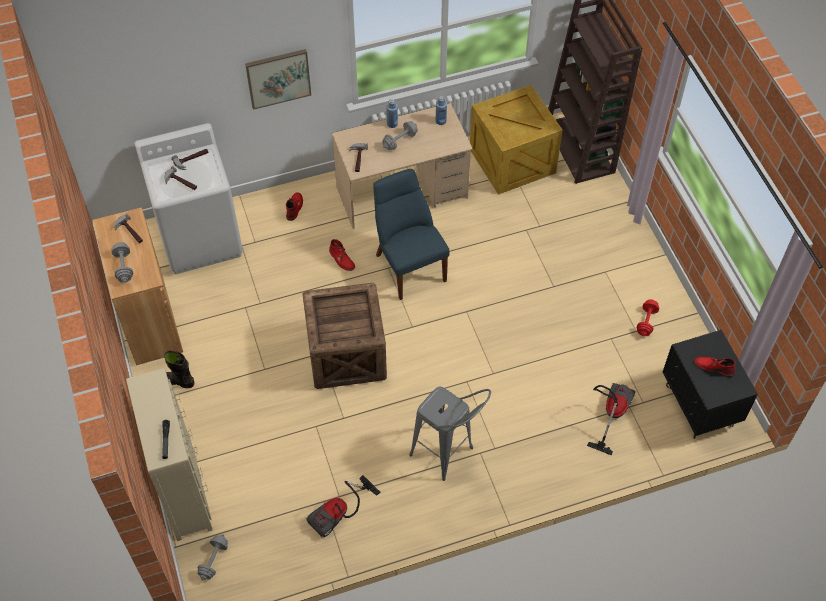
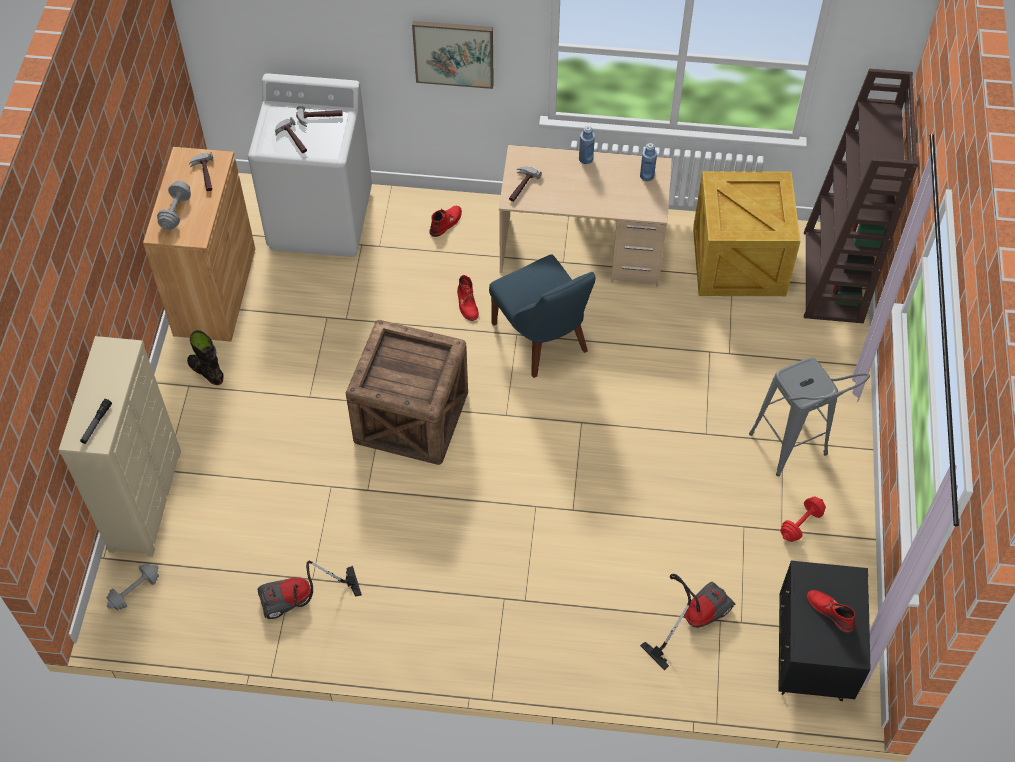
camera: 25 degrees right, 0 degrees up
blue chair [373,169,450,300] -> blue chair turned 150 degrees clockwise [489,254,595,378]
grey dumbbell [382,121,418,150] -> none
grey stool [409,387,491,481] -> grey stool moved to [749,358,870,476]

